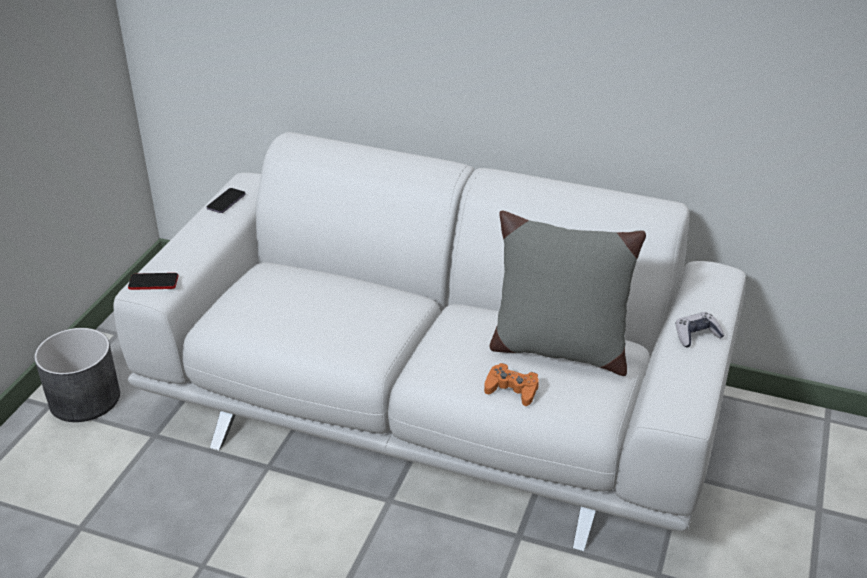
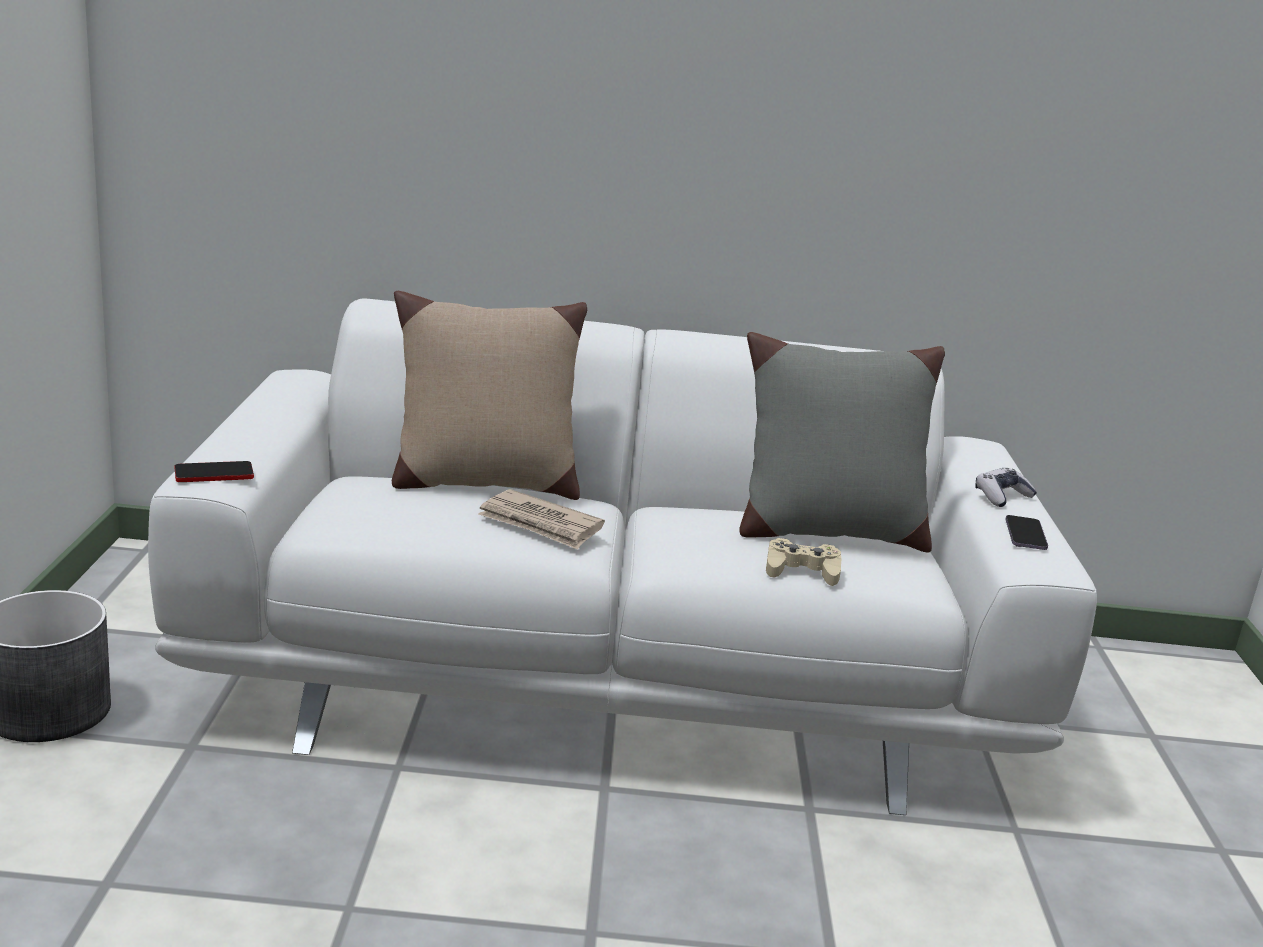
camera: 20 degrees left, 15 degrees down
phone [207,188,246,213] -> phone moved to [1005,515,1048,550]
orange game controller [484,363,539,406] -> beige game controller [766,538,842,586]
none -> beige pillow [392,291,587,500]
none -> newspaper [479,489,605,549]

